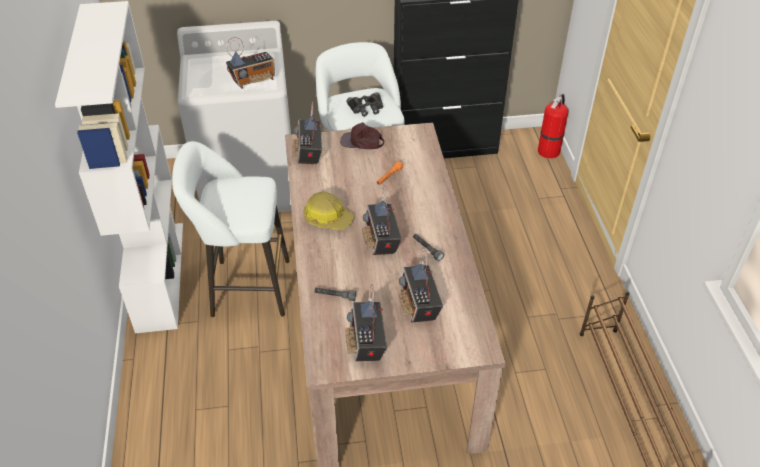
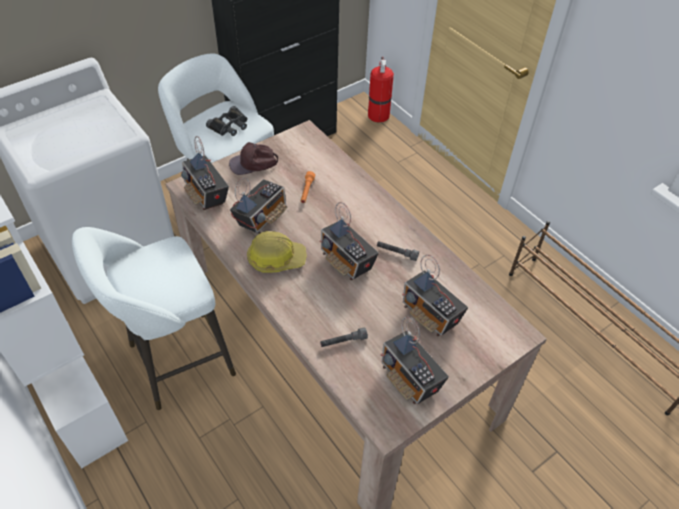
camera: 30 degrees left, 5 degrees up
radio [226,37,275,89] -> radio moved to [230,178,287,234]

